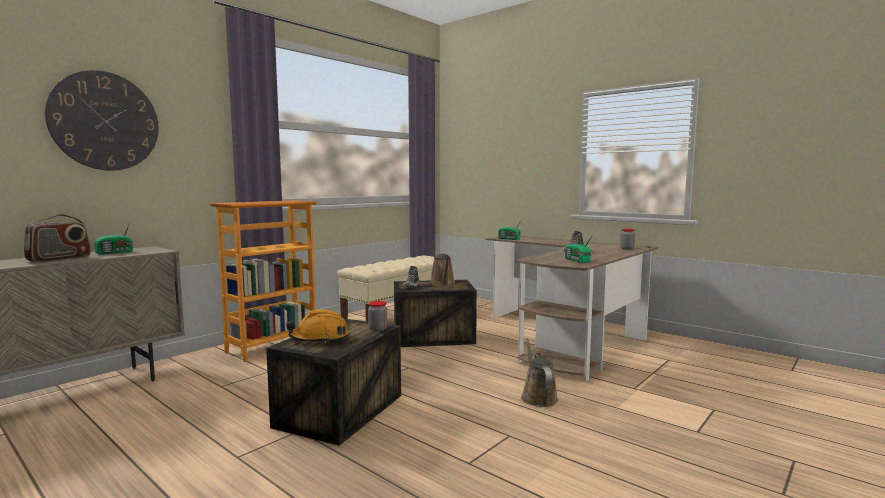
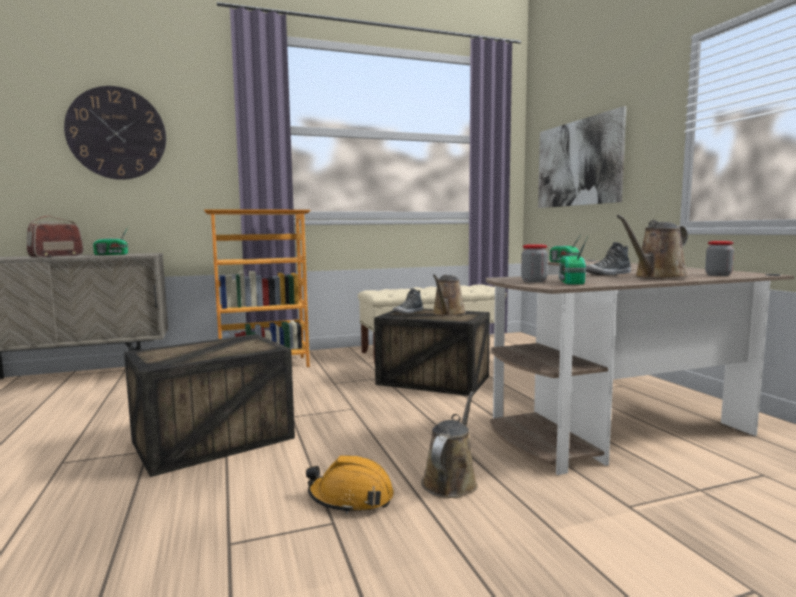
camera: 30 degrees right, 0 degrees up
radio [24,214,91,263] -> radio turned 150 degrees clockwise [27,215,84,257]
orange hard hat [286,310,349,343] -> orange hard hat moved to [306,455,394,514]
jar [368,301,387,331] -> jar moved to [521,244,548,283]
none -> picture [538,106,627,208]
none -> brown watering can [616,215,689,279]

